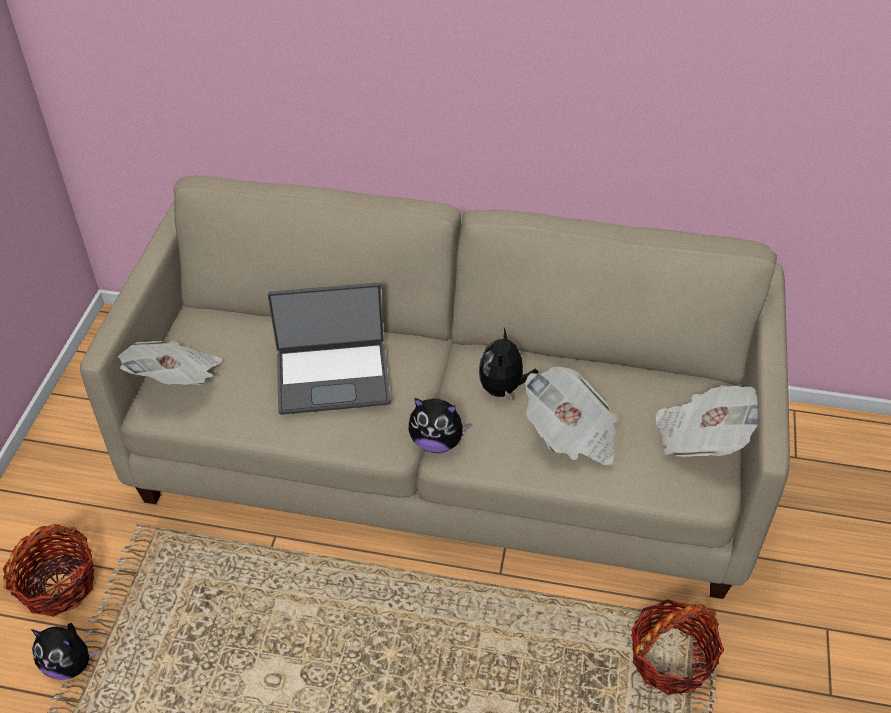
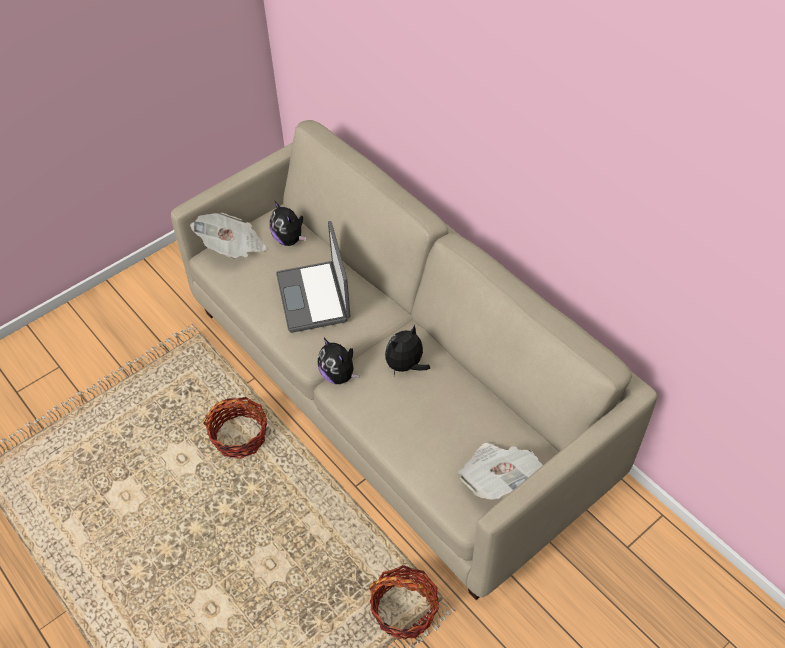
camera: 40 degrees right, 5 degrees up
basket [3,524,94,617] -> basket moved to [203,397,267,459]
plush toy [30,623,100,680] -> plush toy moved to [270,200,306,246]
laptop [268,283,390,415] -> laptop turned 45 degrees clockwise [276,221,351,333]
newspaper [525,367,617,466] -> none

